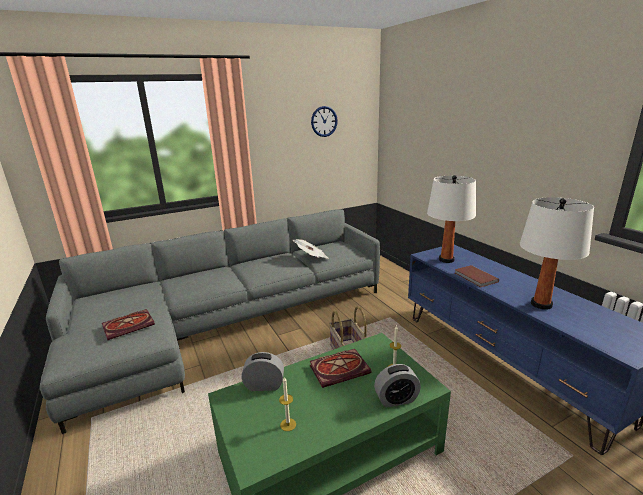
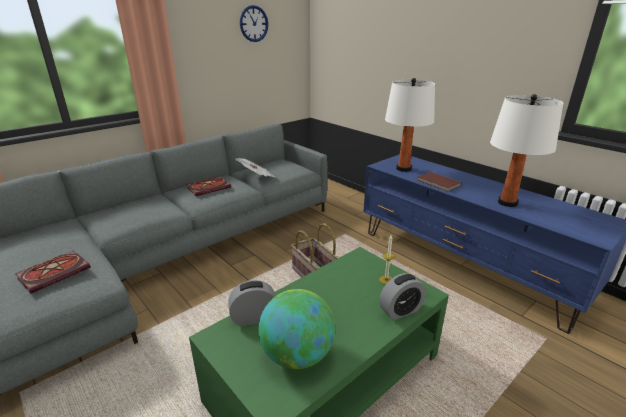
camera: 15 degrees left, 5 degrees up
candle [279,377,296,431] -> globe [259,289,335,369]
book [310,349,371,388] -> book moved to [186,176,231,196]

